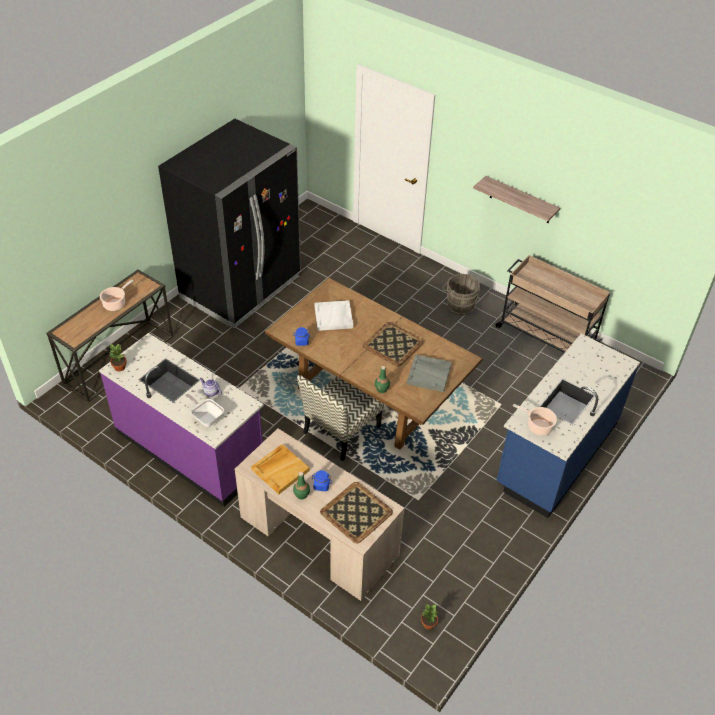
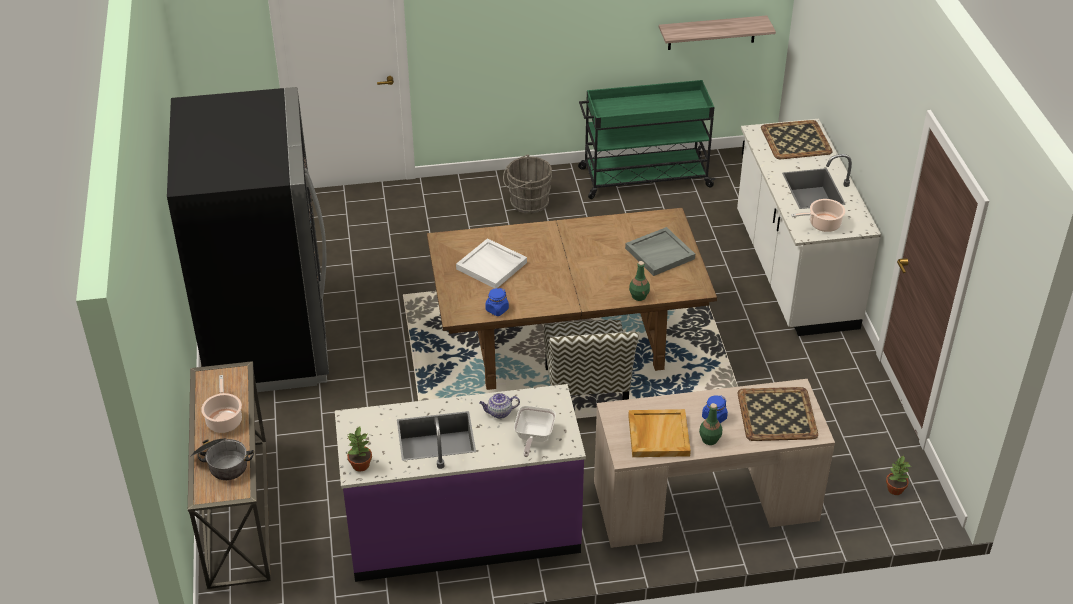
camera: 45 degrees left, 5 degrees down
frying pan [185,394,224,427] -> frying pan turned 75 degrees counterclockwise [514,406,556,457]
tray [363,322,424,367] -> tray moved to [761,120,833,159]
shelf [473,176,560,223] -> shelf moved to [659,15,776,50]
beige cart [496,255,610,353] -> green cart [578,80,716,199]
blue counter [497,334,640,518] -> white counter [737,119,881,336]
none -> cooking pot [191,438,254,480]

